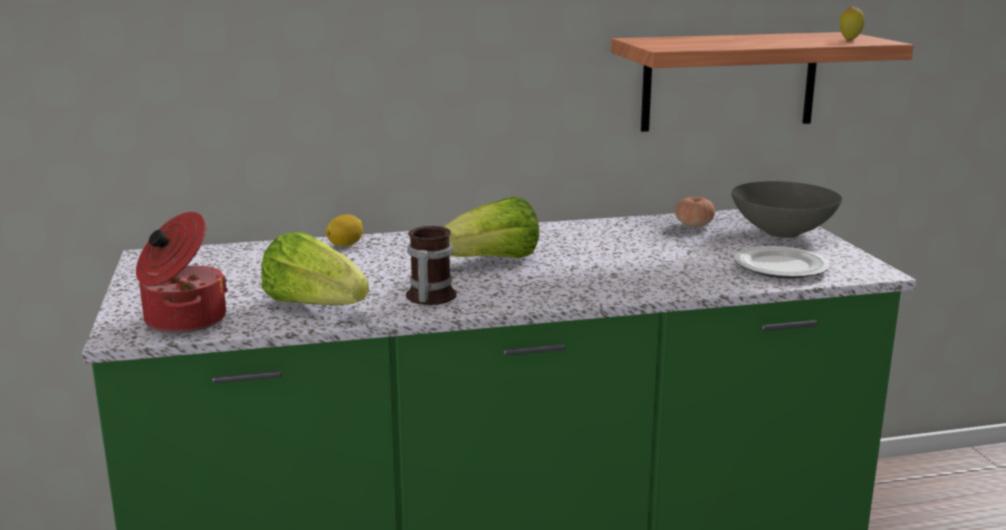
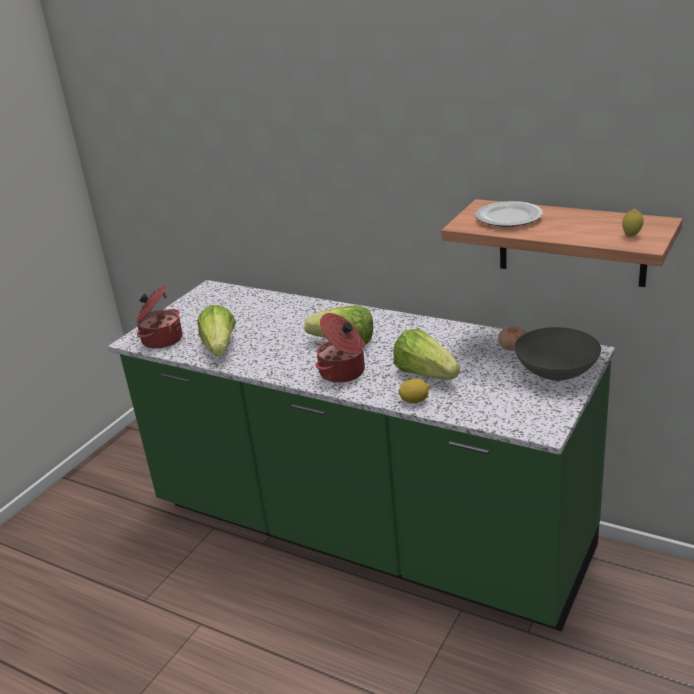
camera: 45 degrees right, 10 degrees up
lemon [326,214,363,247] -> lemon moved to [398,379,430,404]
mug [406,226,457,305] -> none
plate [734,246,830,279] -> plate moved to [476,201,543,227]
none -> cooking pot [315,313,365,383]
none -> lettuce [393,329,460,380]

